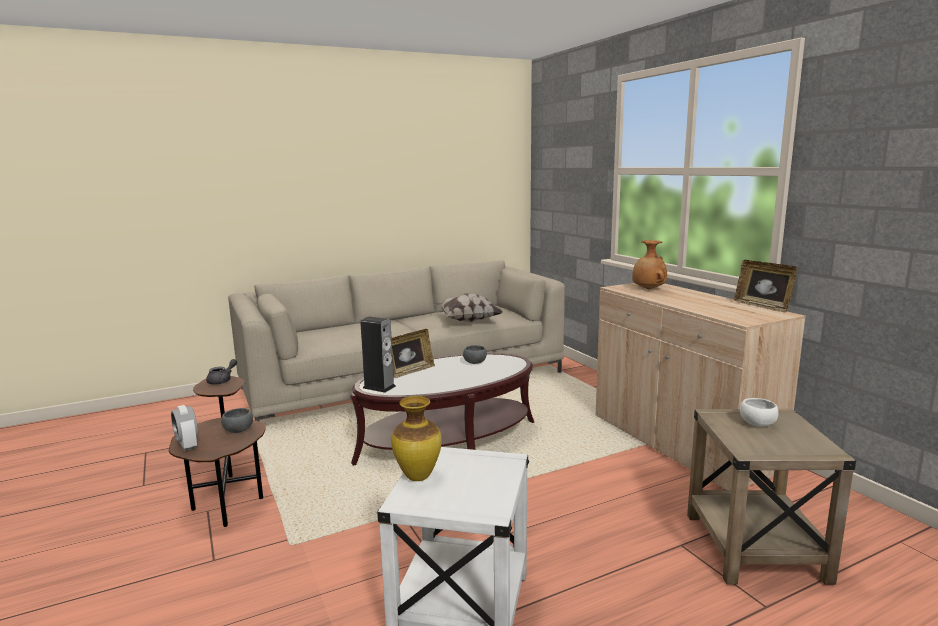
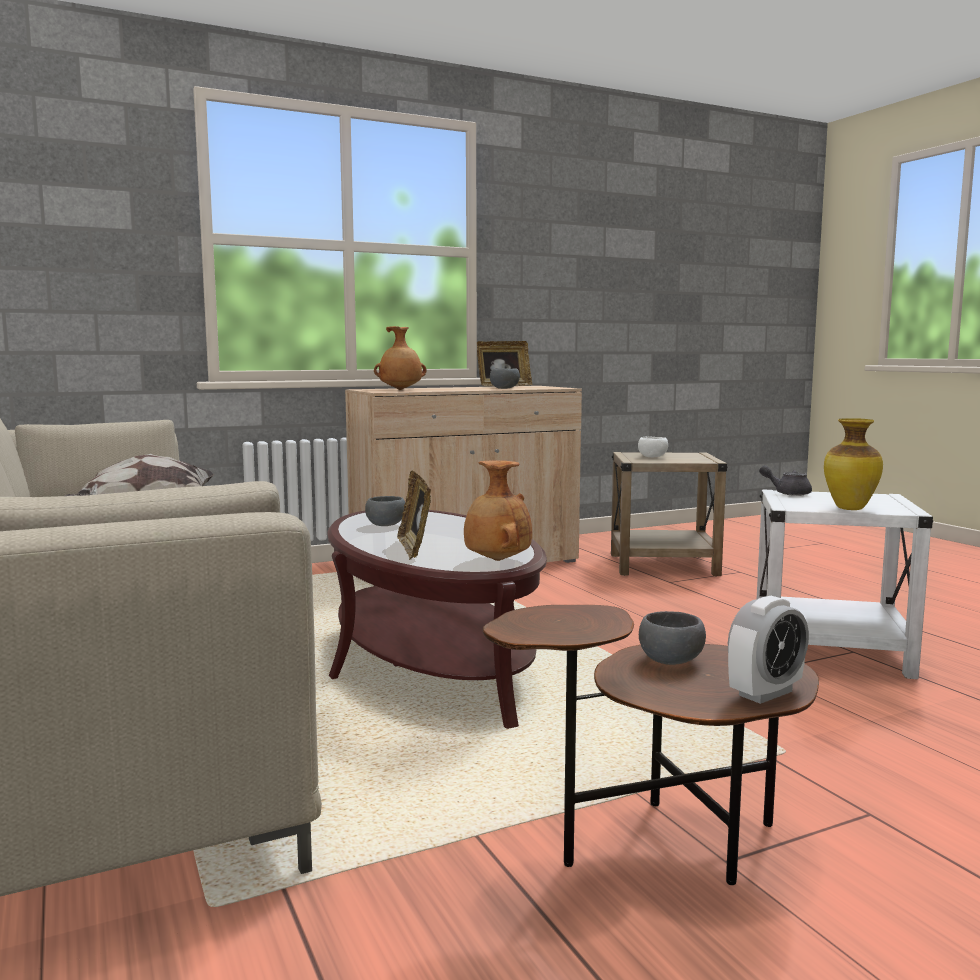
camera: 90 degrees left, 5 degrees down
grey teapot [206,359,237,384] -> grey teapot moved to [759,465,812,496]
speaker [360,317,396,393] -> brown vase [464,460,532,561]
picture frame [392,329,435,378] -> picture frame turned 150 degrees counterclockwise [397,471,431,560]
none -> grey bowl [490,368,520,389]

